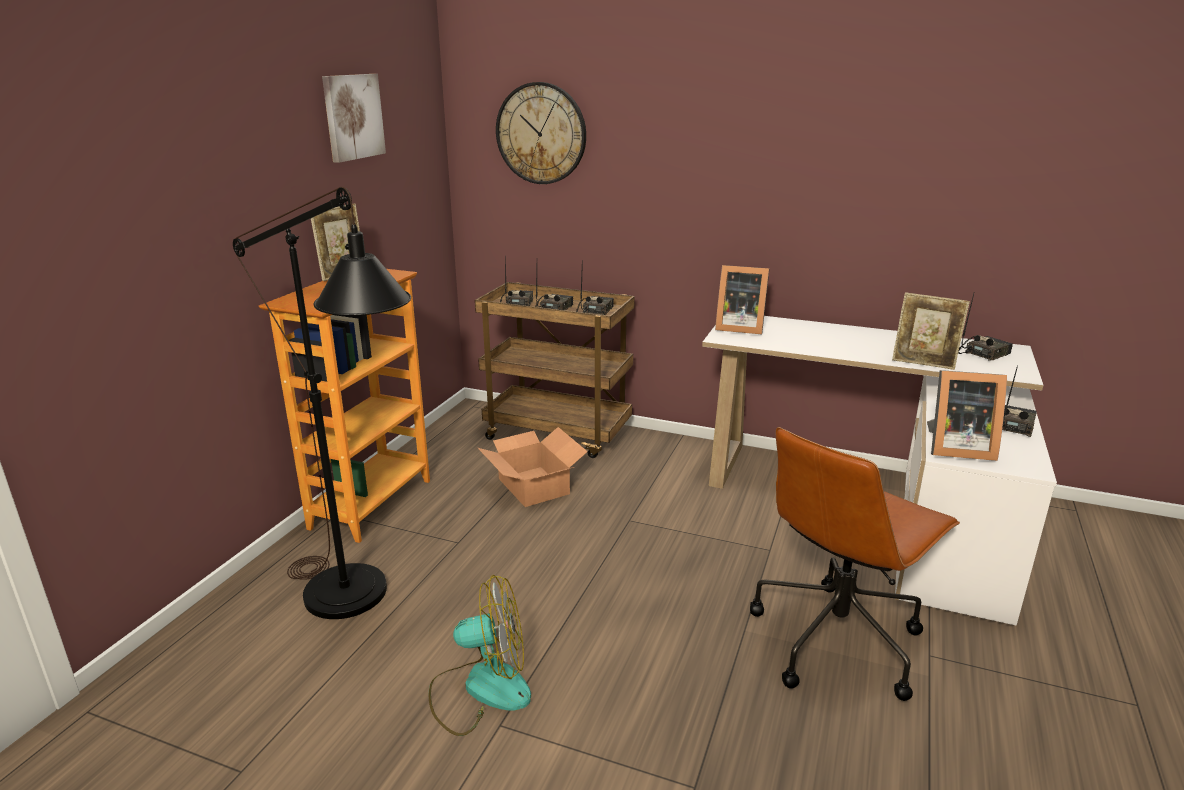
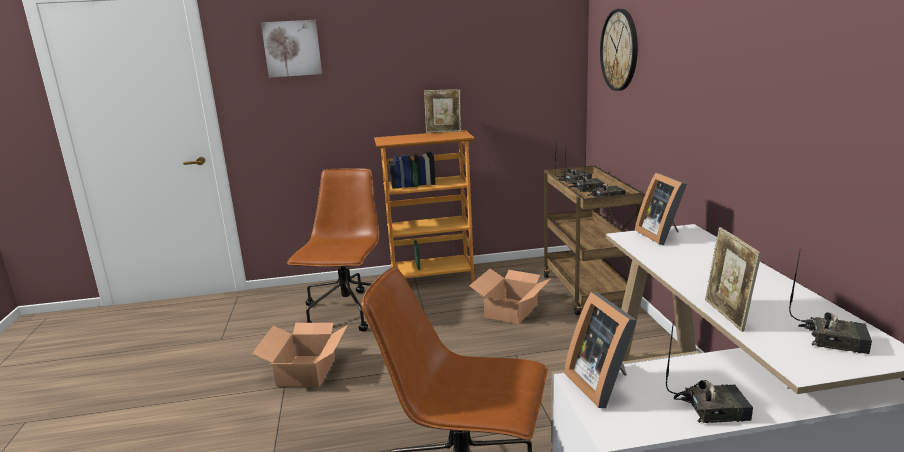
camera: 60 degrees right, 5 degrees down
black floor lamp [233,187,411,619] -> brown office chair [287,168,379,331]
picture [322,74,386,163] -> picture moved to [261,20,322,78]
fan [429,575,531,736] -> cardboard box [252,323,348,387]

